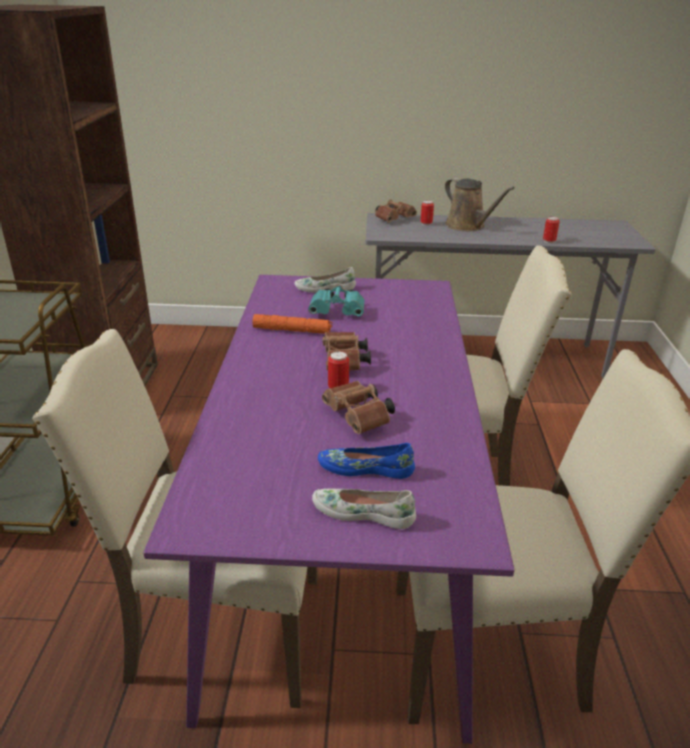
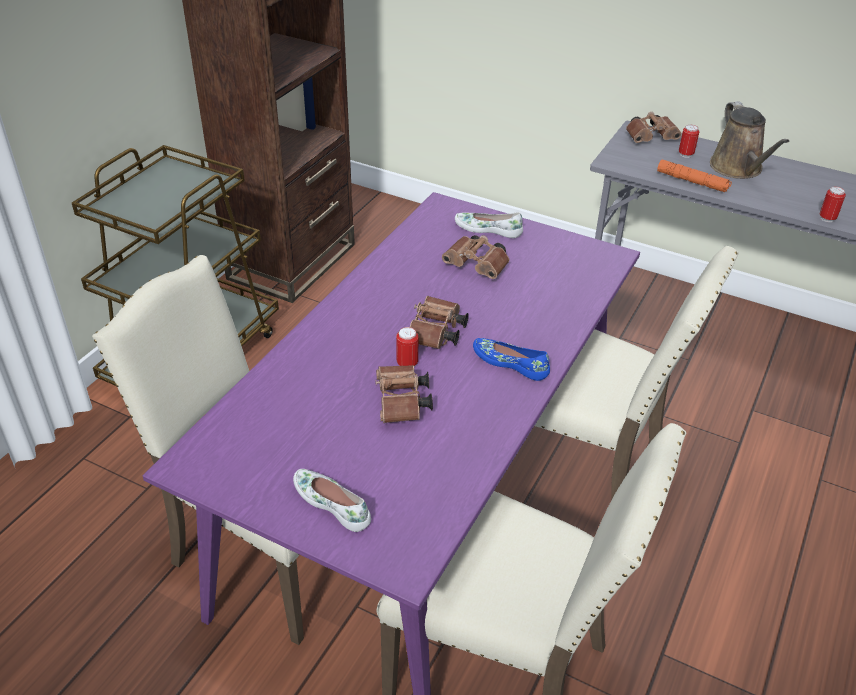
camera: 25 degrees right, 10 degrees up
orange flashlight [252,314,332,334] -> orange flashlight moved to [657,160,732,192]
turquoise binoculars [308,284,365,317] -> brown binoculars [442,235,509,279]
blue shoe [318,443,415,479] -> blue shoe moved to [473,338,550,381]

